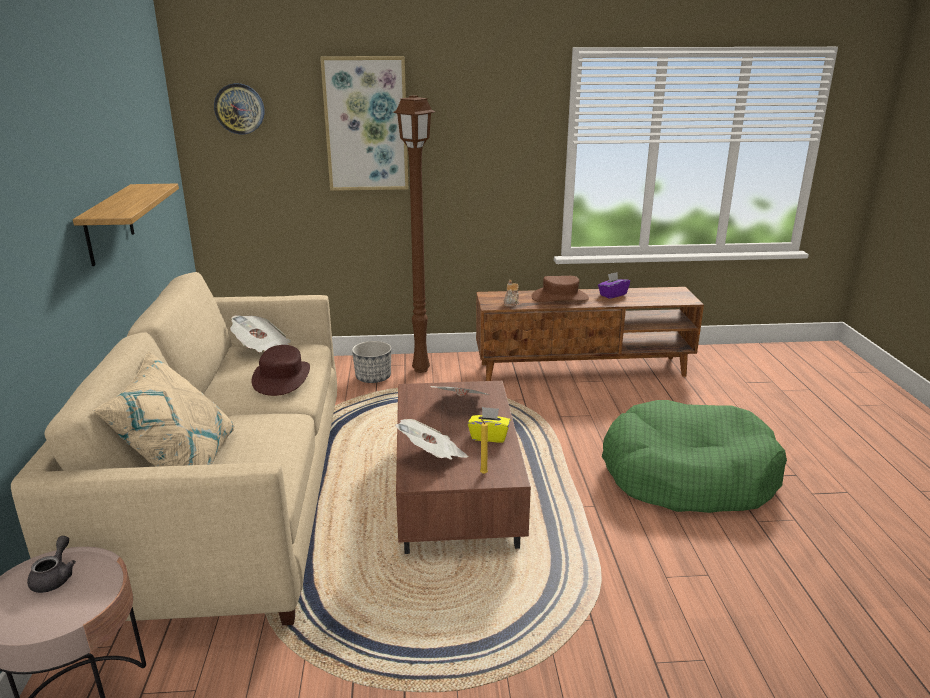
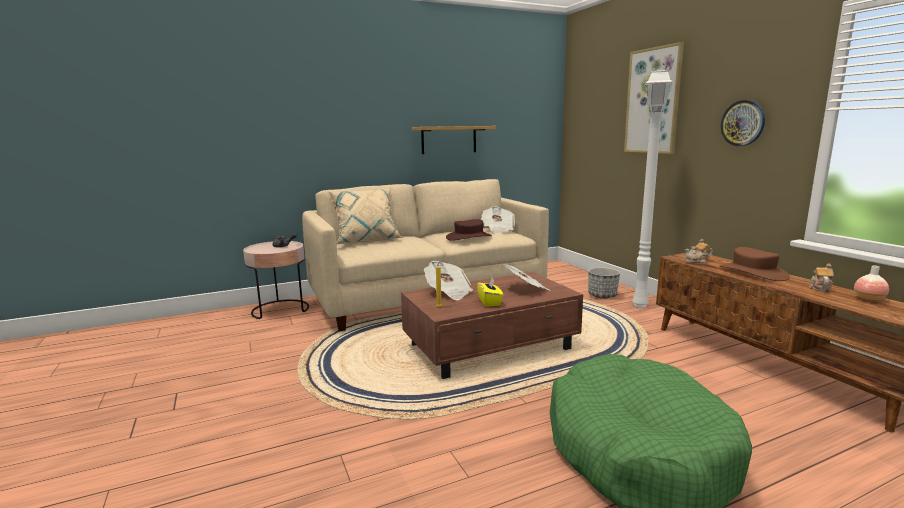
camera: 70 degrees right, 10 degrees down
wall clock [214,83,264,134] -> wall clock moved to [720,100,765,146]
brown floor lamp [393,95,435,373] -> white floor lamp [632,69,673,308]
purple tissue box [598,272,630,299] -> teapot [809,263,834,292]
none -> vase [854,265,889,301]

